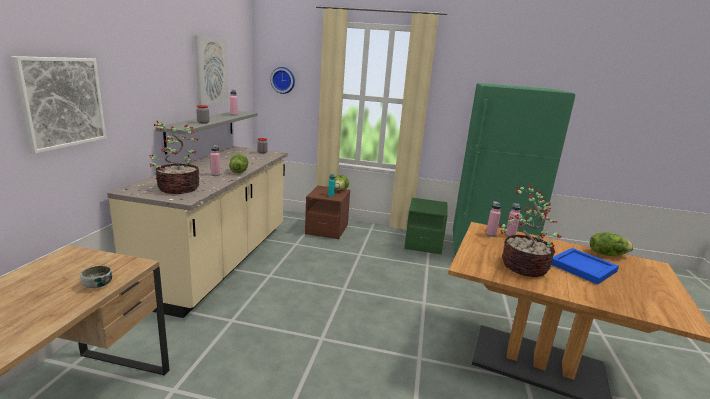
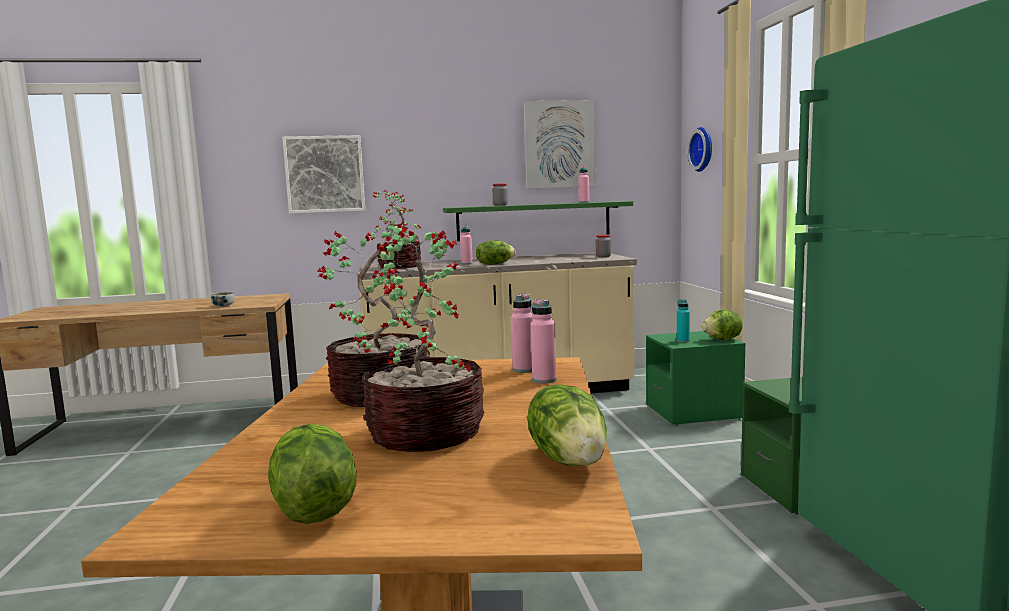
camera: 70 degrees right, 10 degrees down
grey shelf [155,111,257,154] -> green shelf [443,201,633,241]
brown nightstand [305,186,350,239] -> green nightstand [646,331,746,426]
blue tray [551,248,619,285] -> potted plant [362,226,484,452]
none -> lettuce [268,424,356,524]

